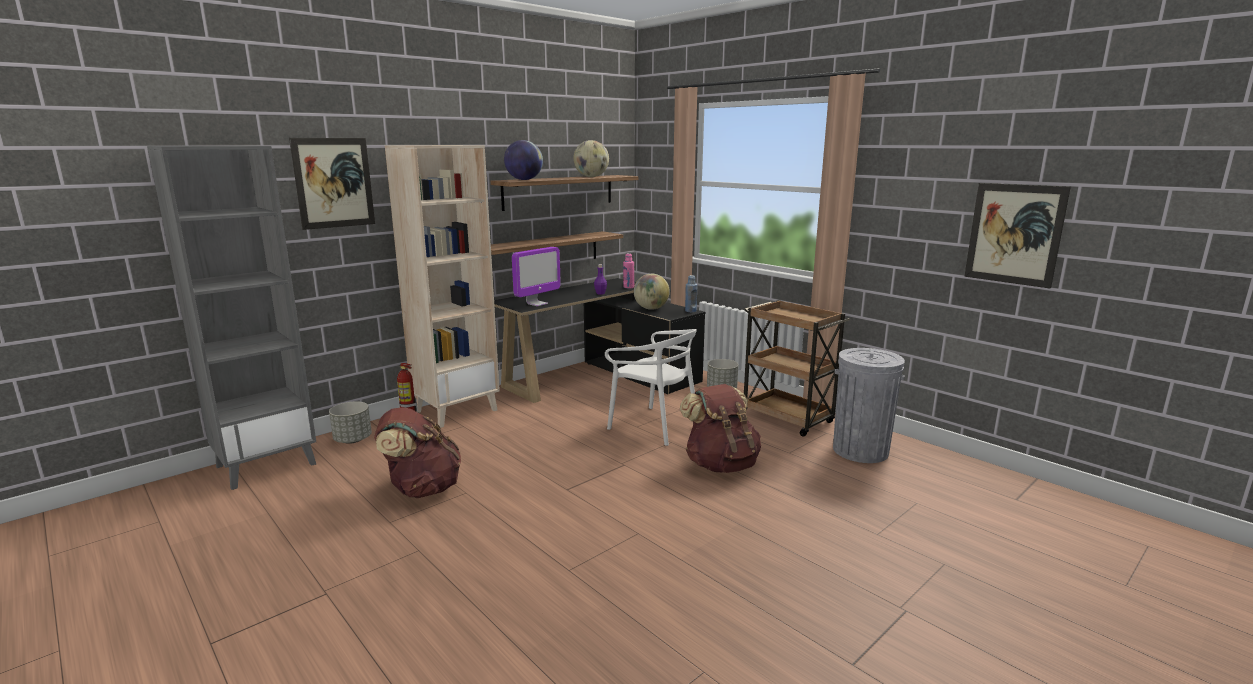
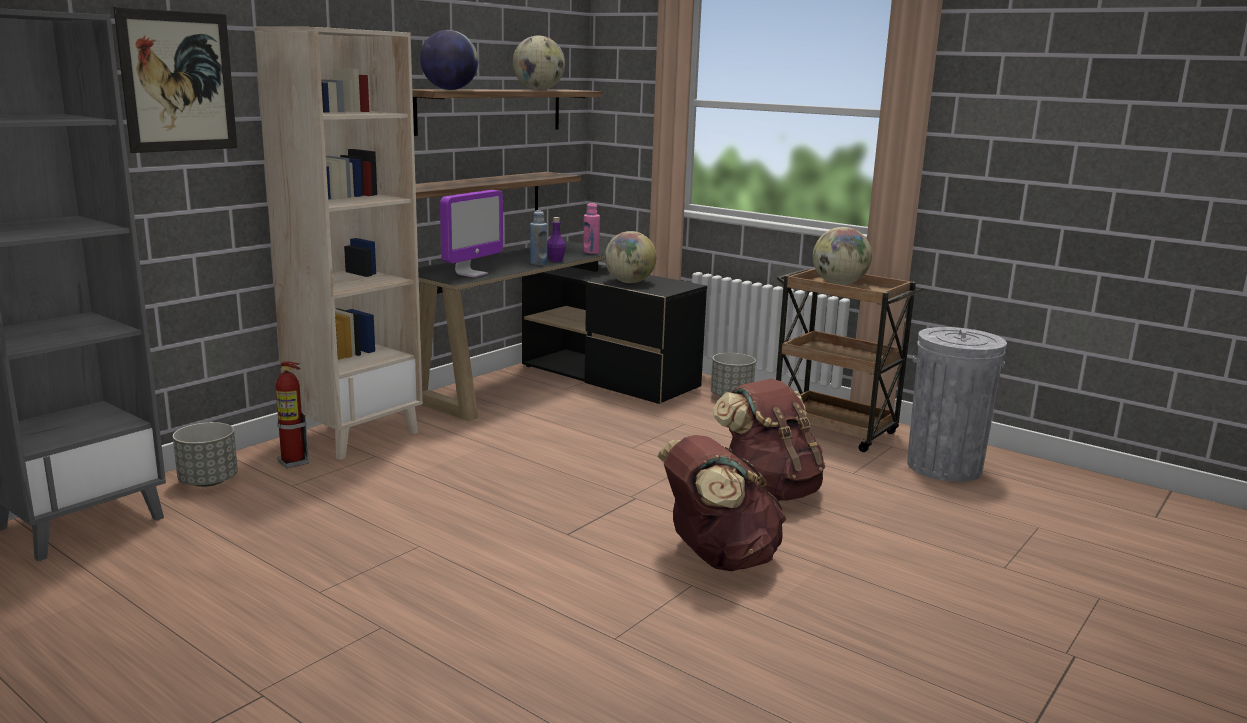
camera: 10 degrees left, 0 degrees up
brown backpack [374,407,461,498] -> brown backpack moved to [657,435,786,571]
white chair [605,329,697,446] -> none
blue bottle [685,275,697,312] -> blue bottle moved to [530,210,547,265]
picture [964,183,1071,289] -> none
none -> globe [813,227,872,285]

